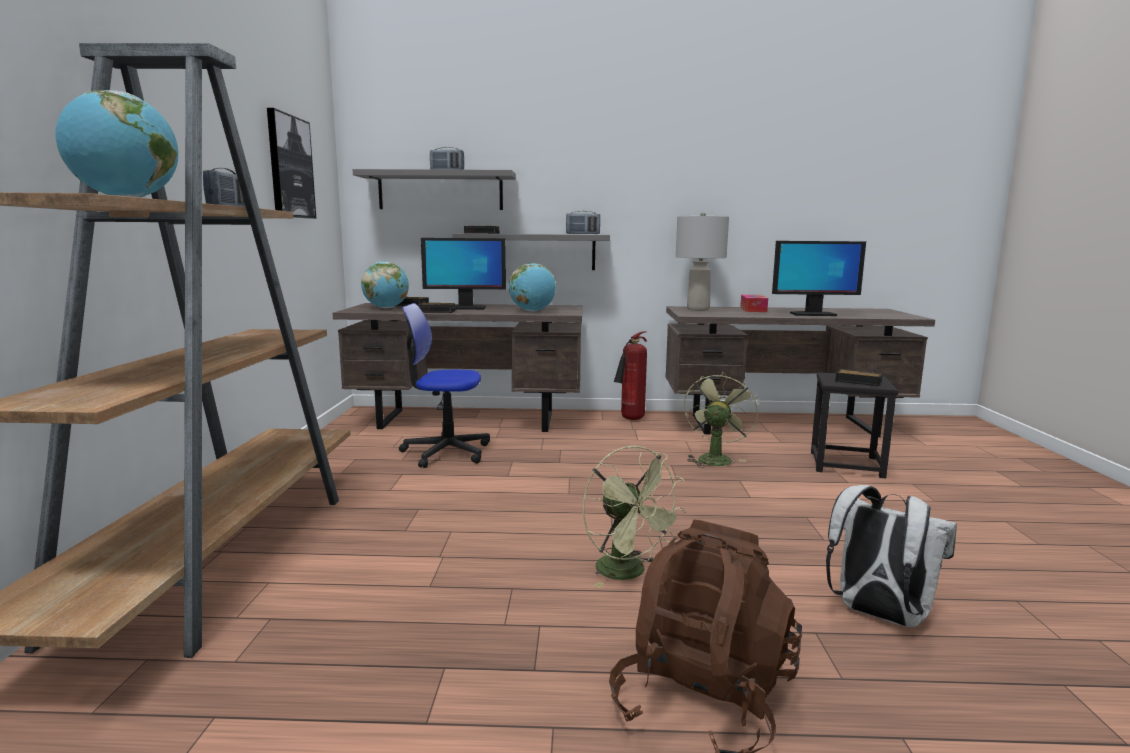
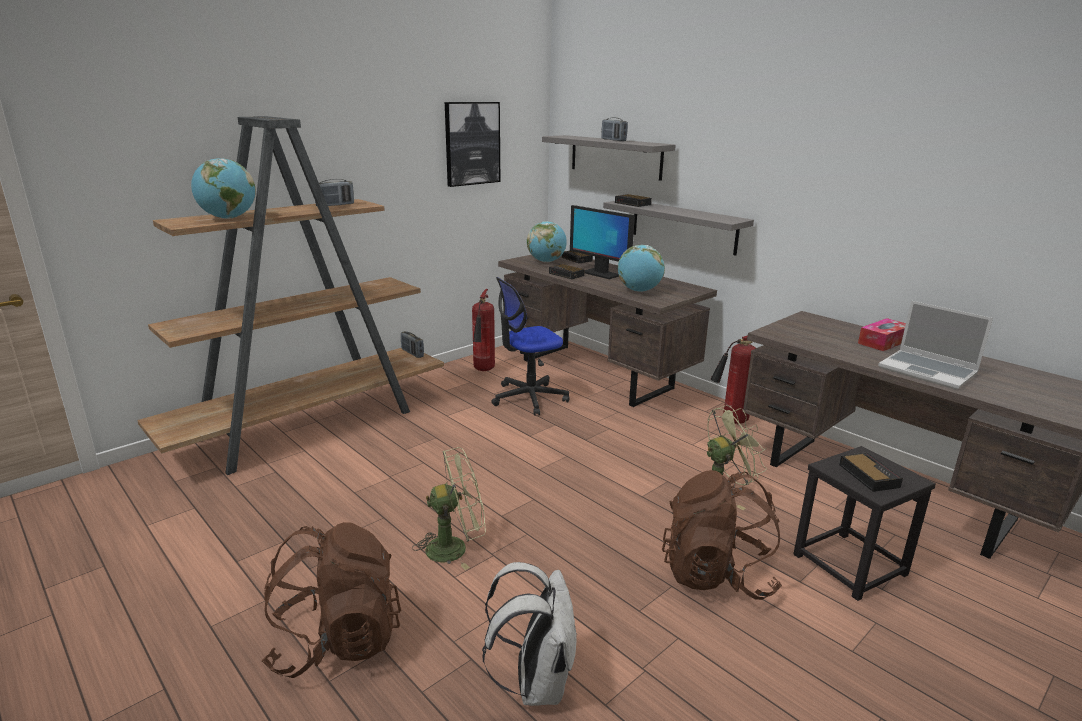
camera: 45 degrees right, 10 degrees up
office chair [399,303,490,468] -> office chair turned 75 degrees counterclockwise [491,277,570,416]
radio [566,211,600,234] -> radio moved to [401,331,424,358]
green fan [583,446,686,588] -> green fan turned 120 degrees counterclockwise [412,447,486,570]
grey table lamp [676,212,729,311] -> none
monitor [772,241,866,316] -> laptop [878,301,993,390]
none -> fire extinguisher [472,289,495,371]
none -> brown backpack [662,470,782,600]

